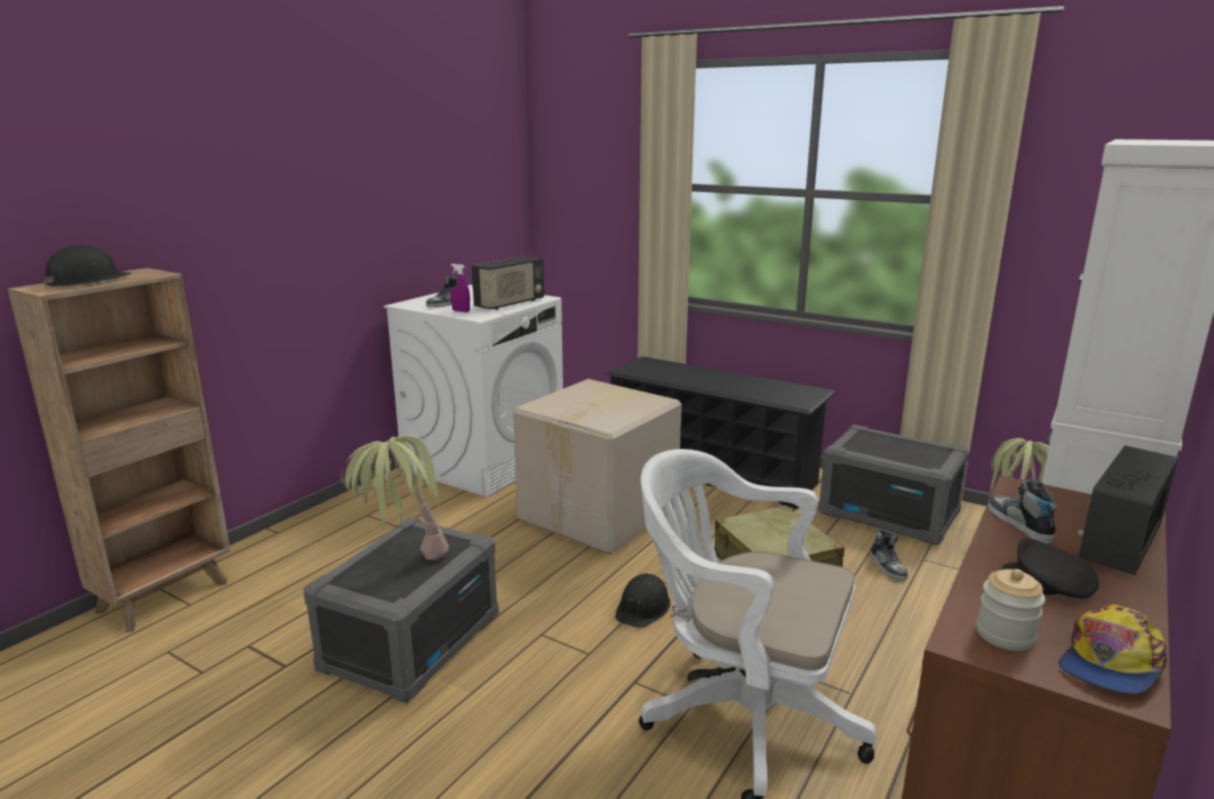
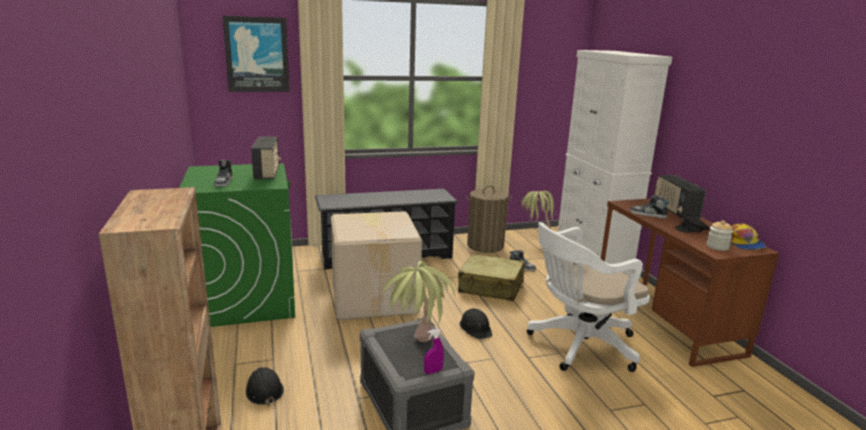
camera: 50 degrees left, 0 degrees up
black hard hat [44,245,131,289] -> black hard hat moved to [246,367,284,406]
white washing machine [384,285,563,497] -> green washing machine [179,163,295,327]
purple spray bottle [451,264,470,312] -> purple spray bottle moved to [424,328,444,374]
grey storage box [818,424,970,545] -> laundry basket [466,186,512,253]
none -> picture [222,16,290,92]

